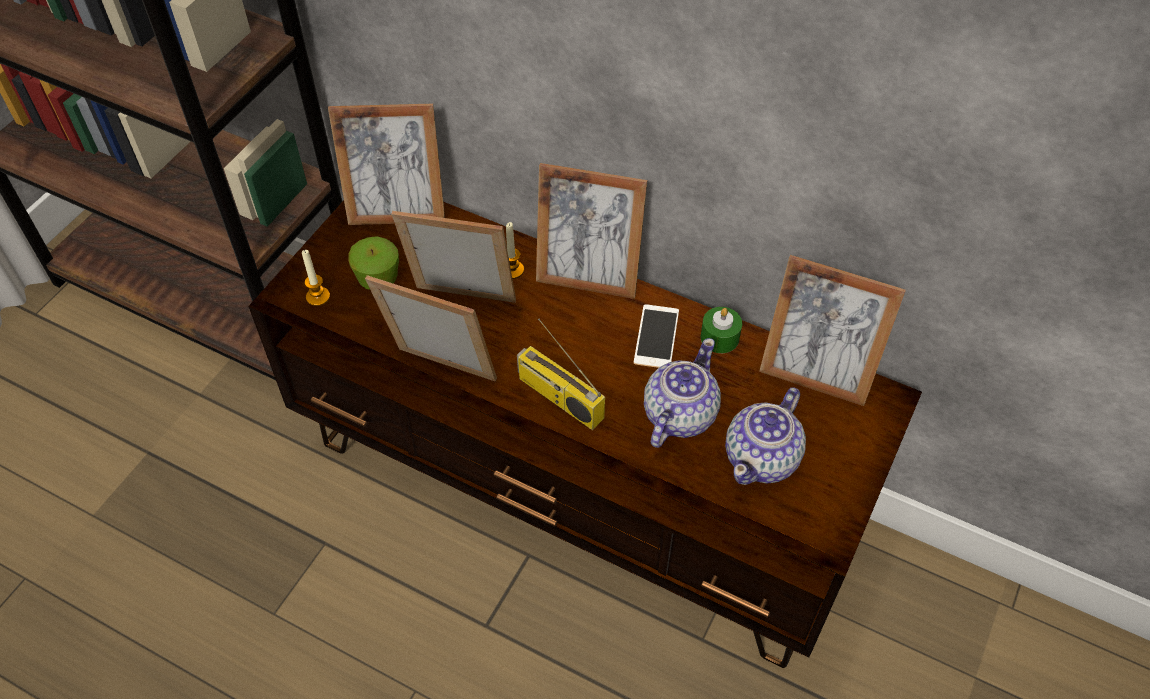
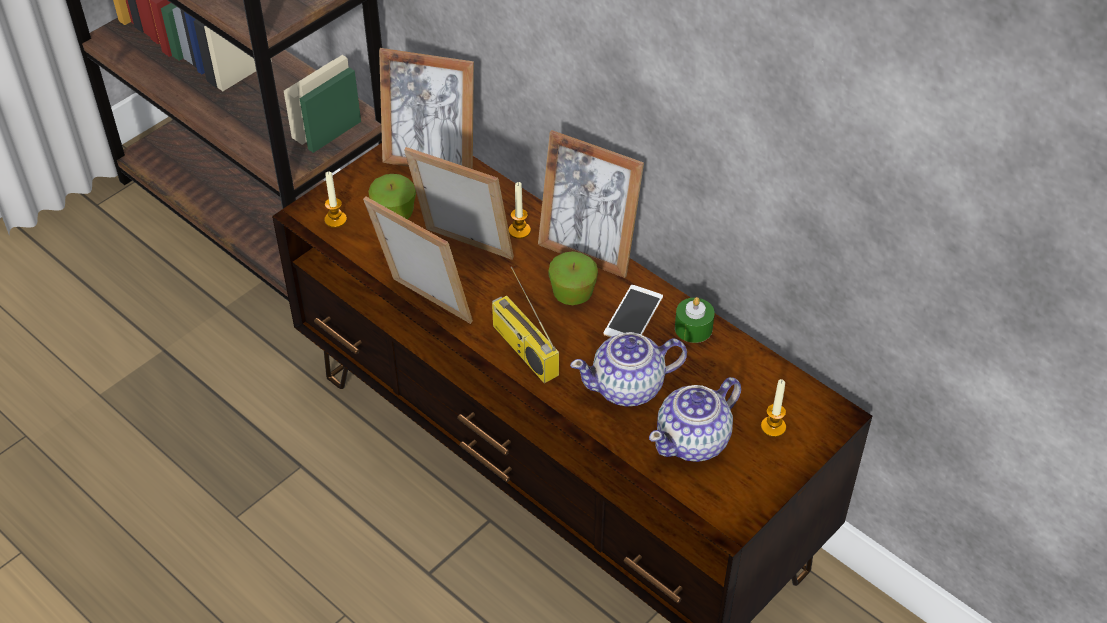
camera: 15 degrees right, 5 degrees down
teapot [644,338,721,448] -> teapot turned 150 degrees counterclockwise [570,332,687,407]
picture frame [759,255,906,406] -> none
none -> apple [549,251,598,305]
none -> candle [761,379,786,437]

